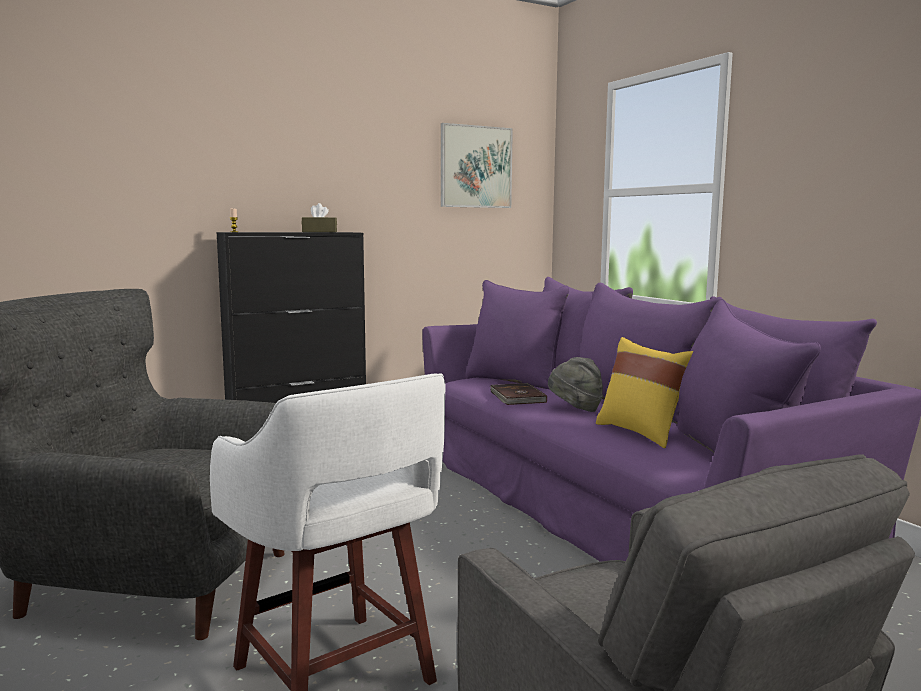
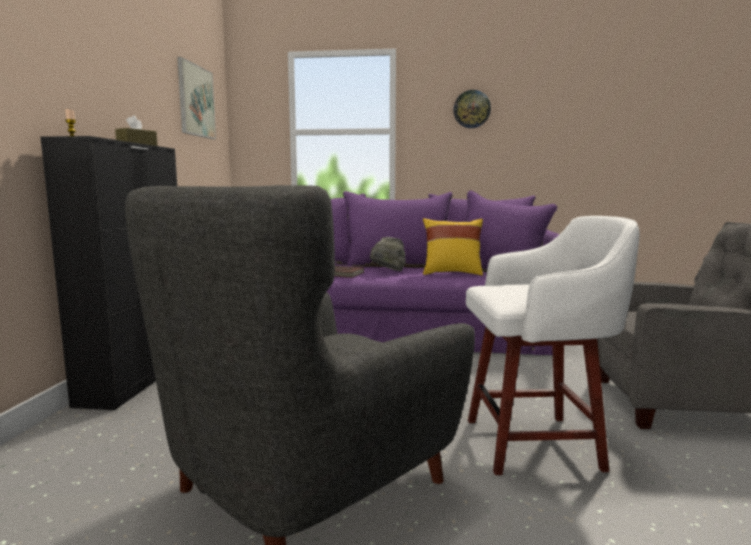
camera: 55 degrees left, 0 degrees up
none -> wall clock [453,90,491,128]

